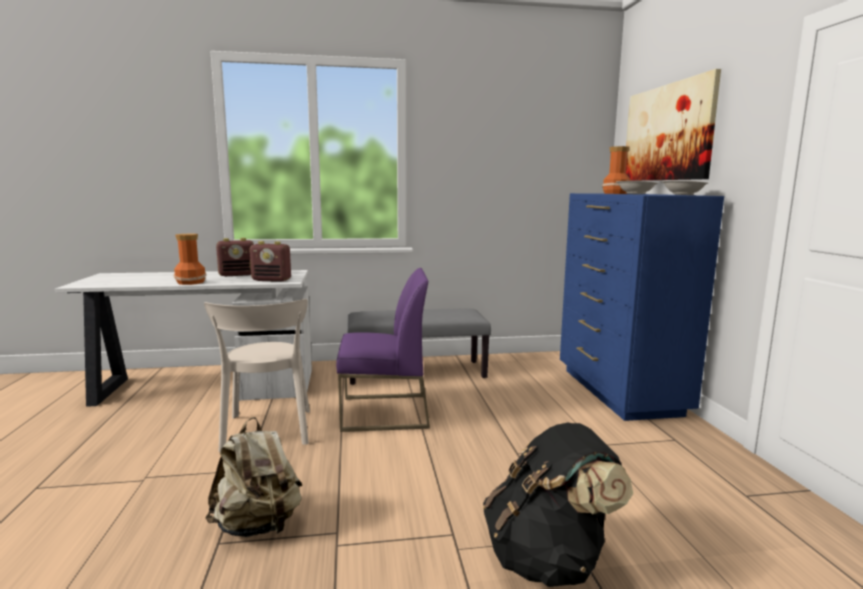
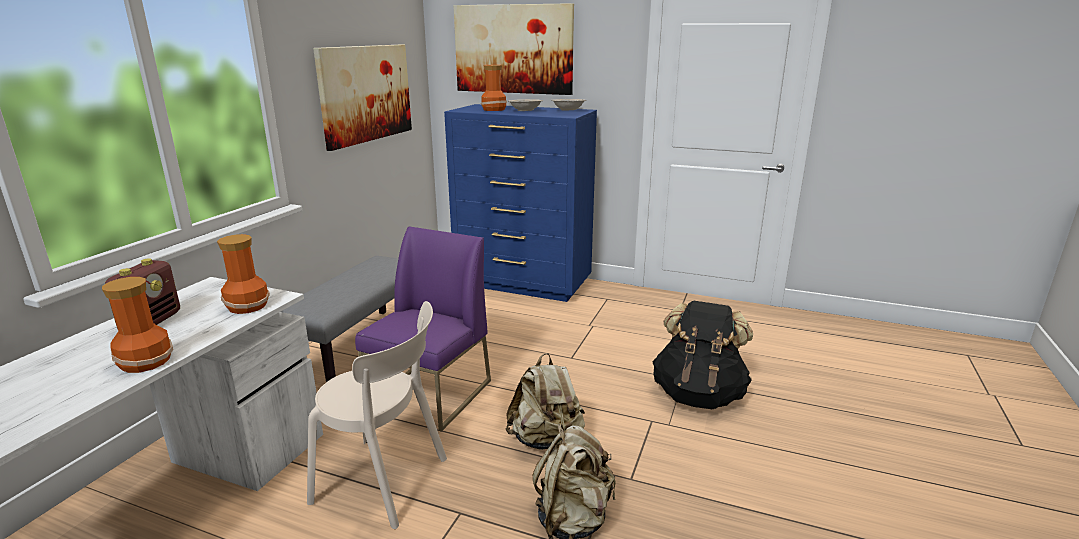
camera: 60 degrees left, 10 degrees up
radio [250,241,291,282] -> vase [217,234,270,314]
none -> picture [313,44,412,151]
none -> beige backpack [506,353,585,450]

